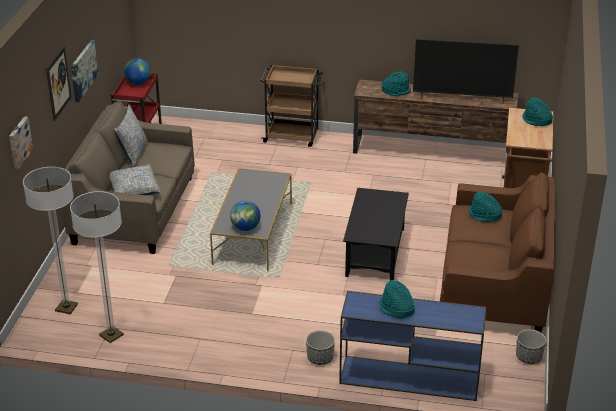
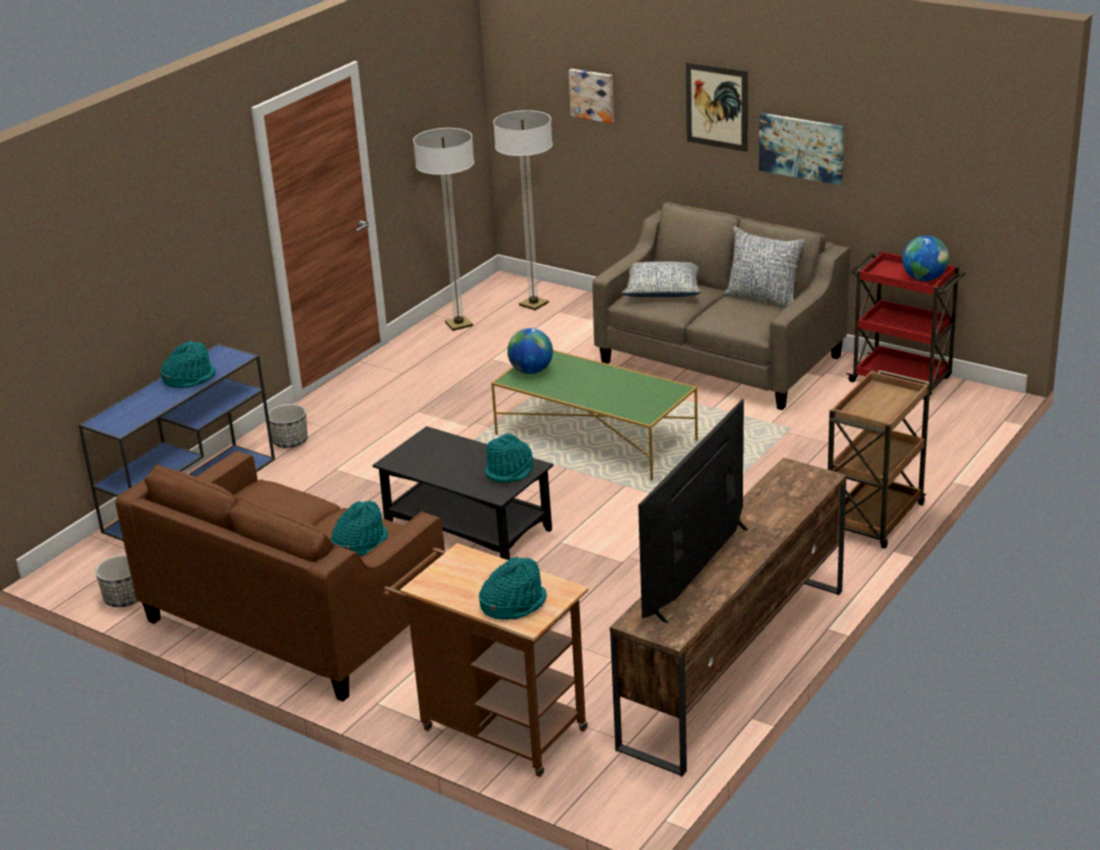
camera: 115 degrees right, 5 degrees down
grey coffee table [210,168,292,271] -> green coffee table [491,350,698,481]
turquoise hat [382,71,411,96] -> turquoise hat moved to [485,434,534,483]

